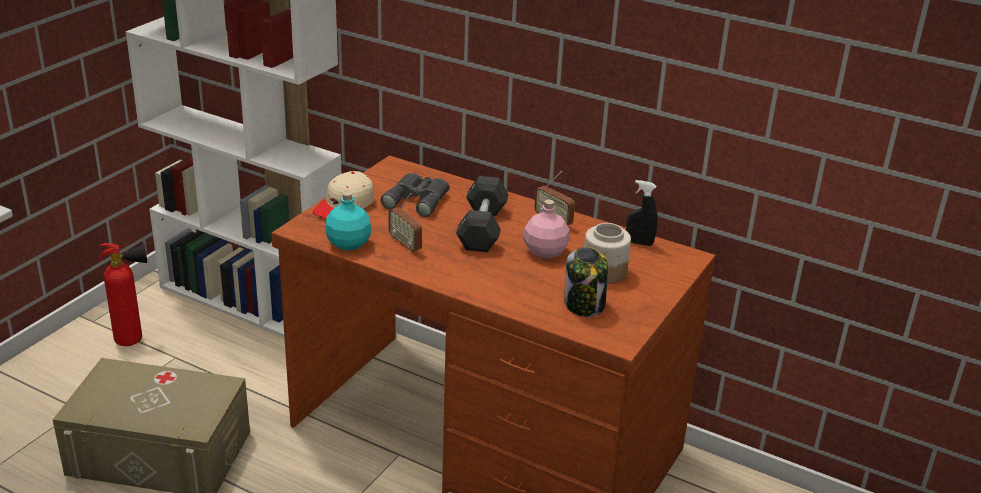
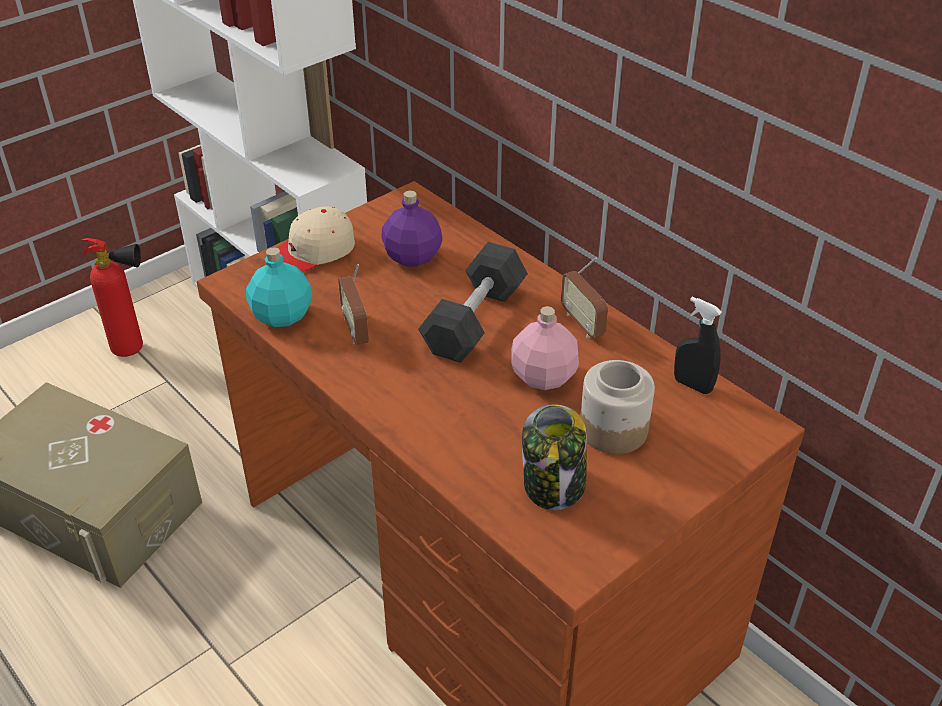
camera: 20 degrees right, 10 degrees up
grey binoculars [380,173,450,217] -> purple bottle [381,191,443,267]

